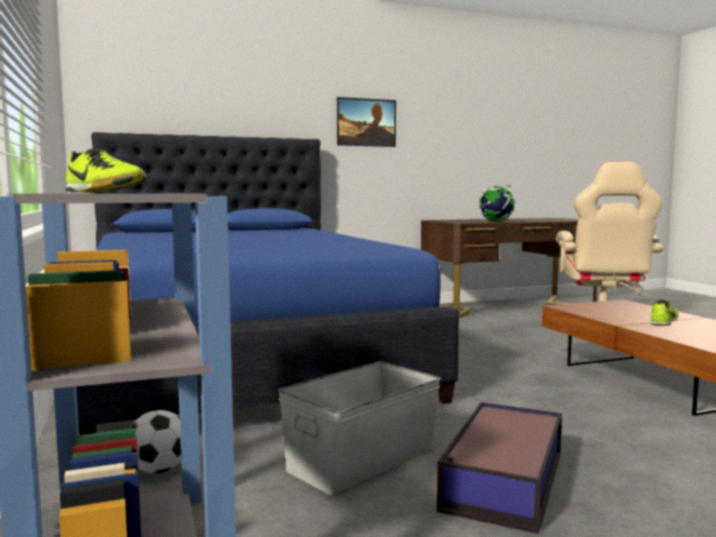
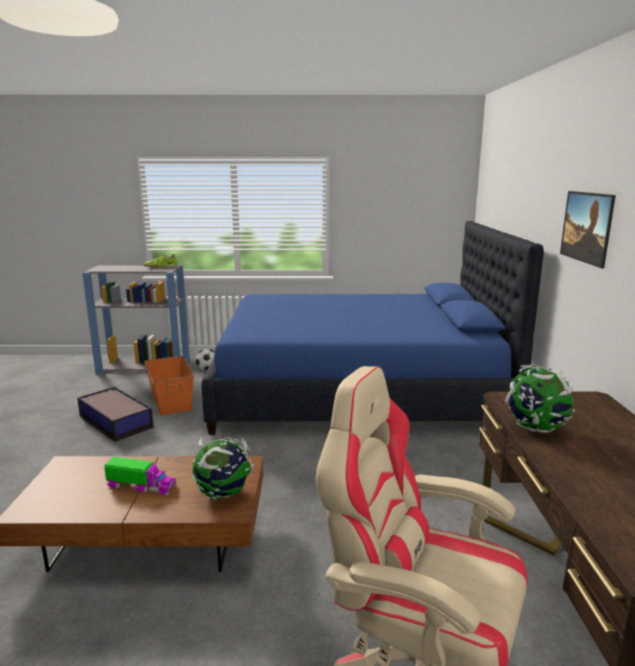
camera: 110 degrees right, 10 degrees up
grey storage box [278,361,441,495] -> orange storage box [144,356,194,415]
shoe [650,299,678,326] -> toy truck [104,457,177,496]
none -> globe [192,437,253,500]

